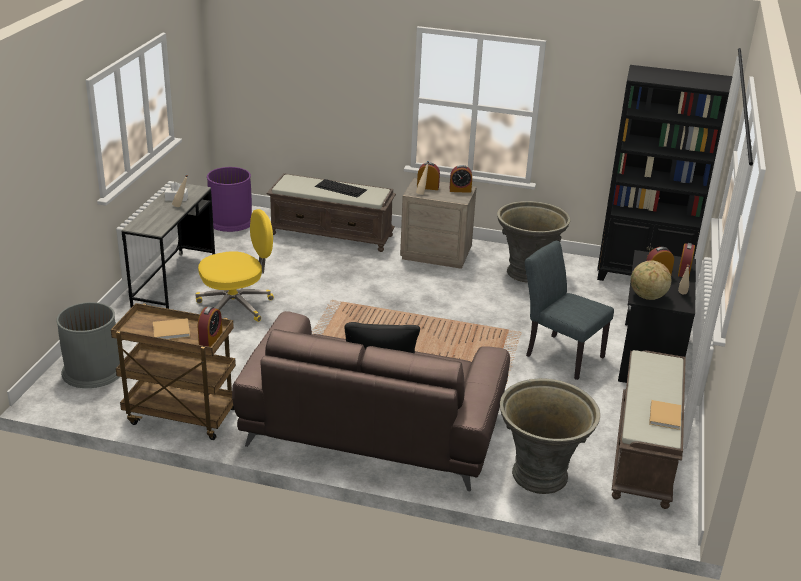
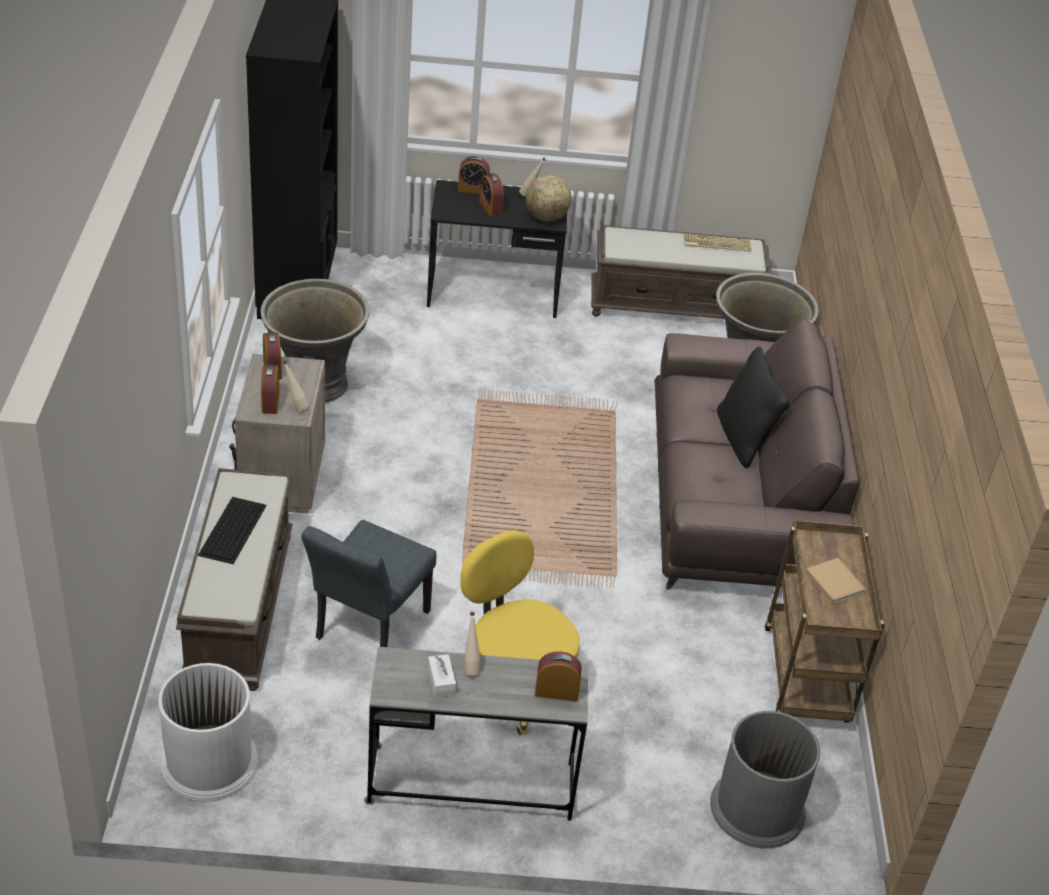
camera: 105 degrees left, 10 degrees up
alarm clock [198,306,222,347] -> alarm clock moved to [535,651,581,702]
purple trash can [207,167,252,232] -> white trash can [158,663,258,802]
grey chair [525,241,614,380] -> grey chair moved to [301,520,436,647]
beige book [649,400,681,430] -> keyboard [683,234,751,252]

